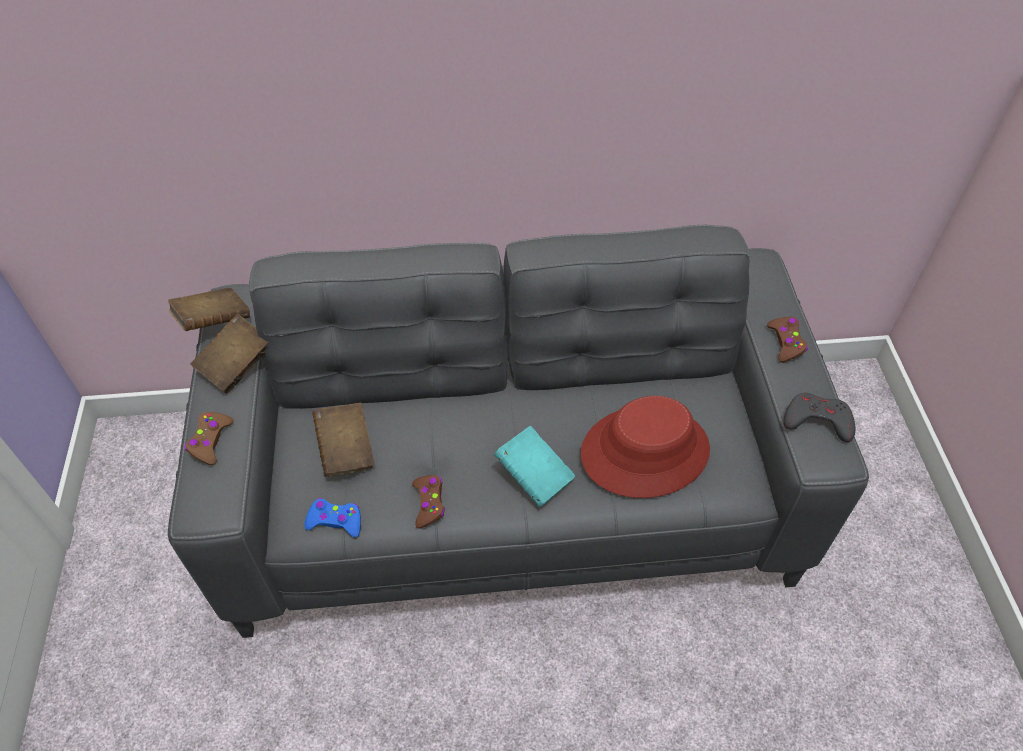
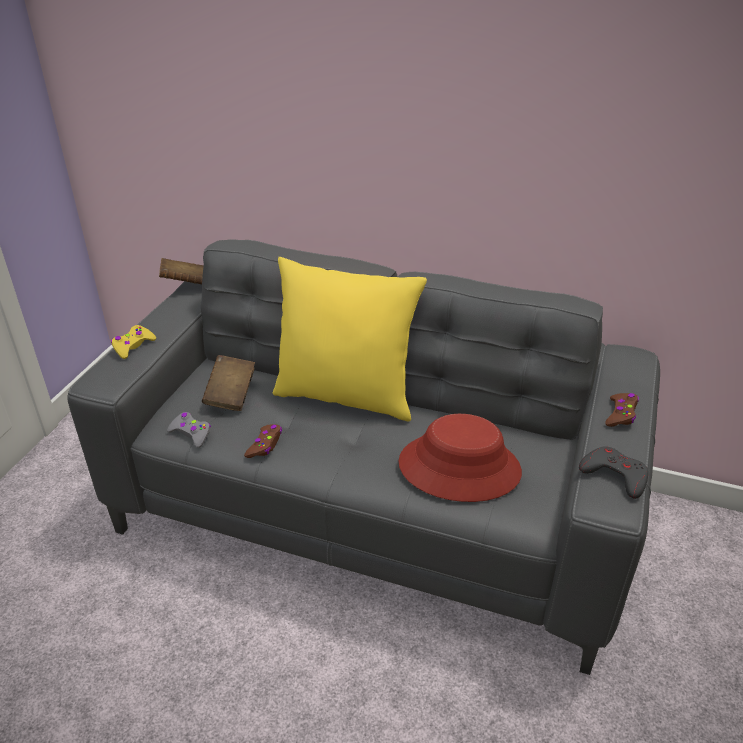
camera: 25 degrees right, 15 degrees down
brown game controller [185,412,234,465] -> yellow game controller [111,325,156,359]
brown book [190,314,269,393] -> none
blue game controller [304,498,361,537] -> grey game controller [167,412,211,448]
turquoise book [494,426,575,507] -> none
none -> yellow pillow [273,257,427,421]

